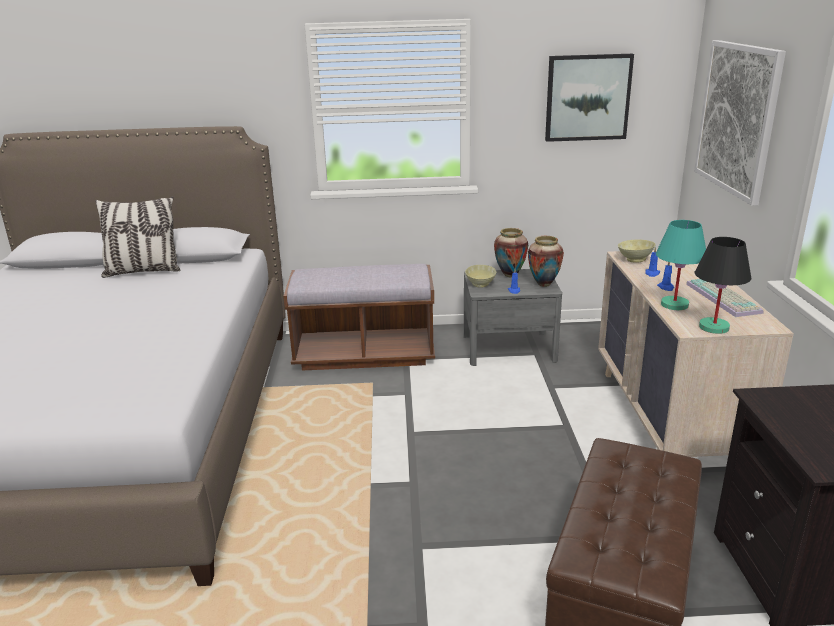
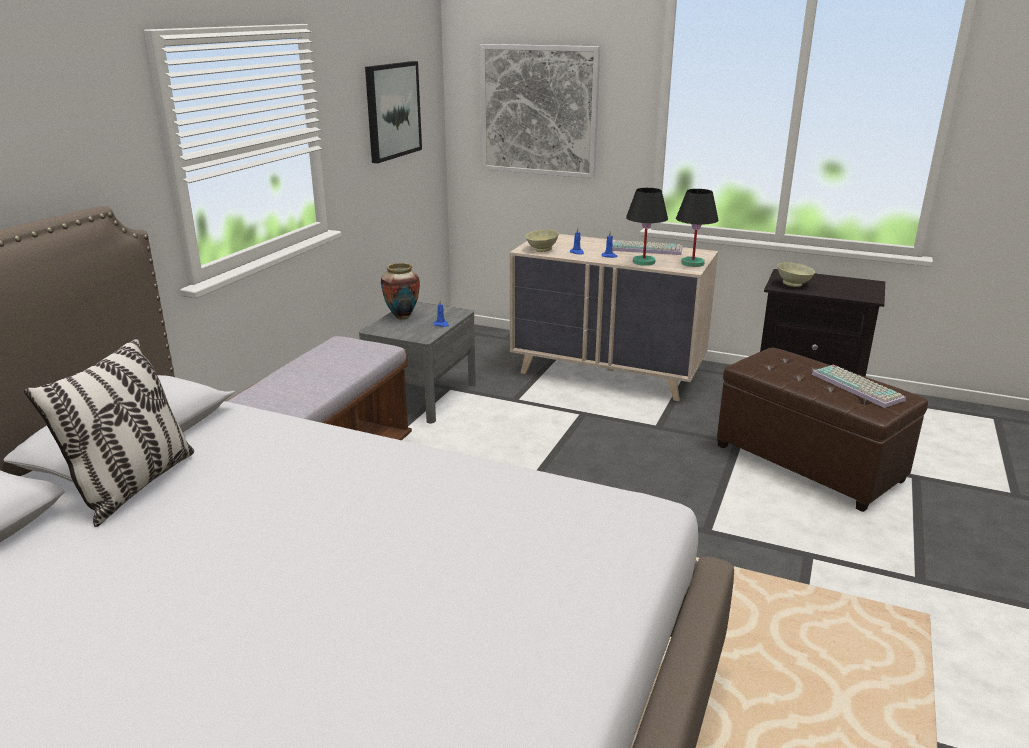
camera: 65 degrees left, 0 degrees up
beige bowl [465,265,496,288] -> beige bowl moved to [777,262,815,287]
vase [528,236,564,287] -> none
turquoise table lamp [656,220,706,310] -> black table lamp [626,188,668,266]
none -> keyboard [812,364,906,408]

